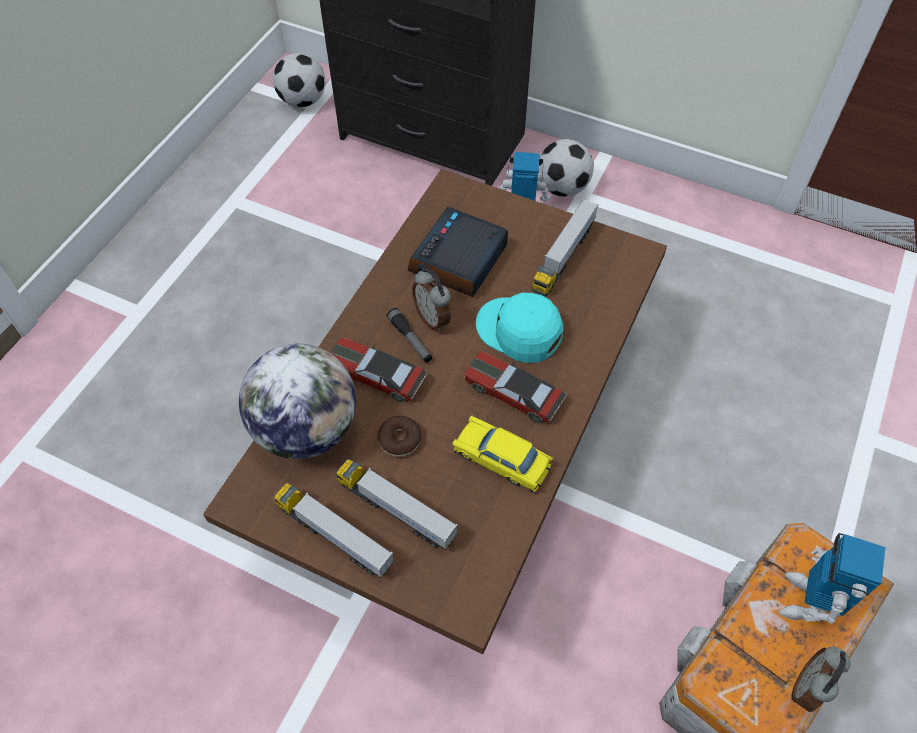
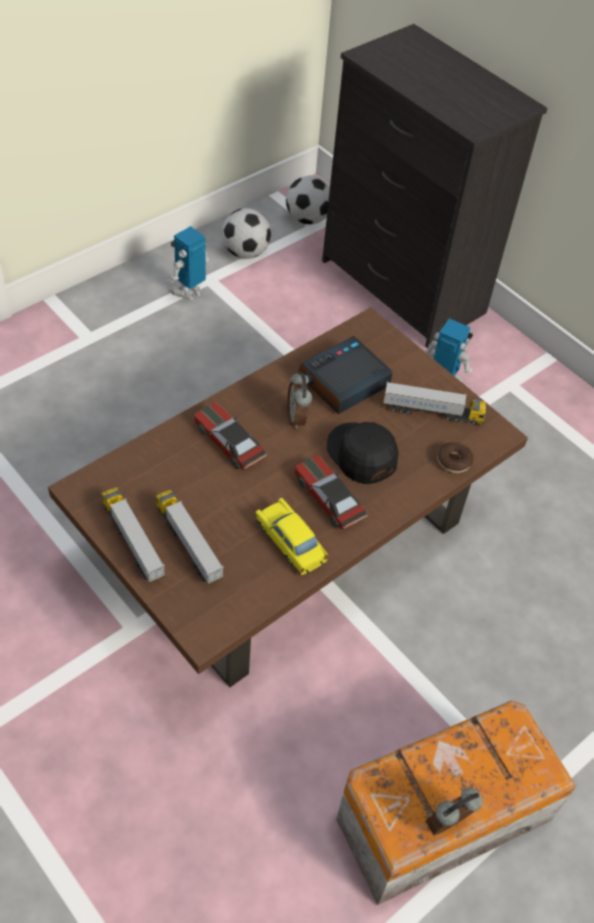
camera: 20 degrees right, 5 degrees down
globe [239,344,356,459] -> none
donut [377,416,422,457] -> donut moved to [437,442,473,473]
flashlight [387,308,432,363] -> none
turquoise cap [476,293,563,363] -> black cap [327,422,399,484]
toy truck [532,198,599,297] -> toy truck turned 135 degrees counterclockwise [383,382,487,425]
football [538,139,593,197] -> football moved to [221,208,271,259]
toy robot [779,533,885,624] -> toy robot moved to [166,226,209,300]

